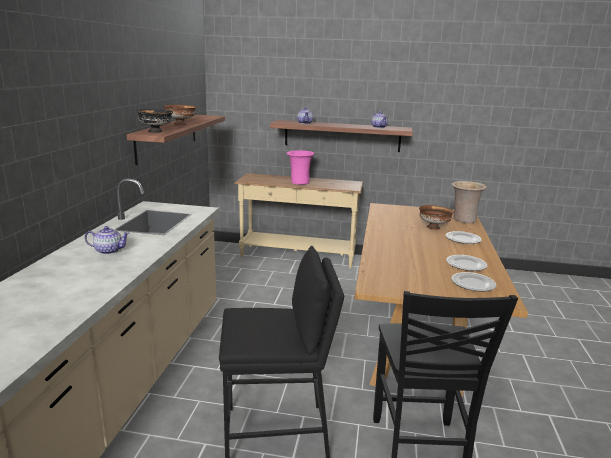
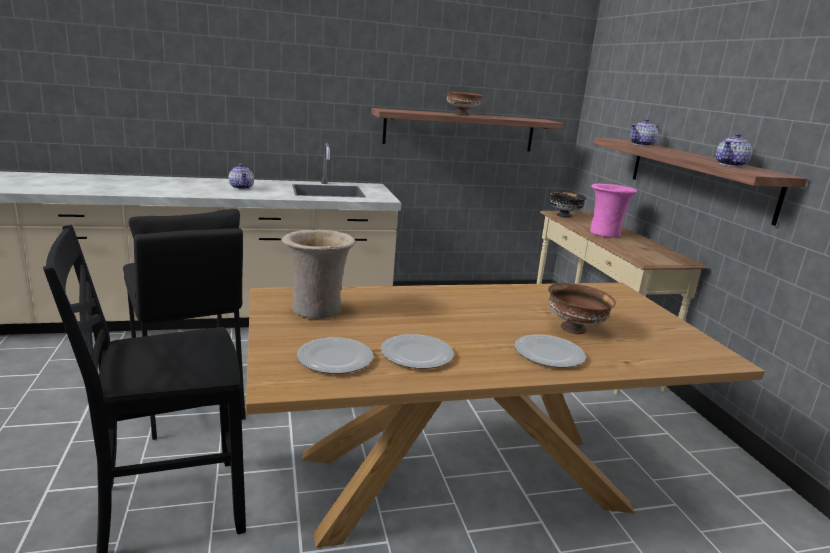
camera: 65 degrees right, 0 degrees up
black bowl [137,109,173,133] -> black bowl moved to [549,191,587,218]
beige vase [451,181,487,223] -> beige vase moved to [282,230,356,319]

